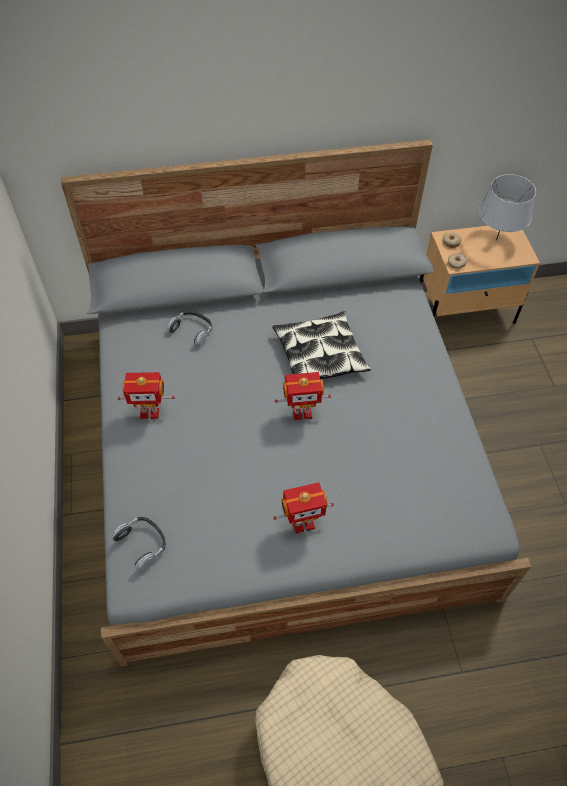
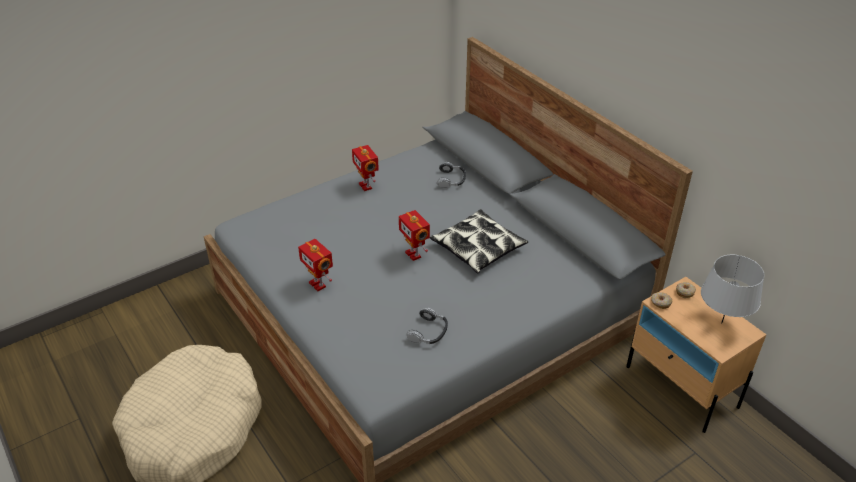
camera: 65 degrees right, 15 degrees down
headphones [112,517,166,570] -> headphones moved to [406,308,448,344]

